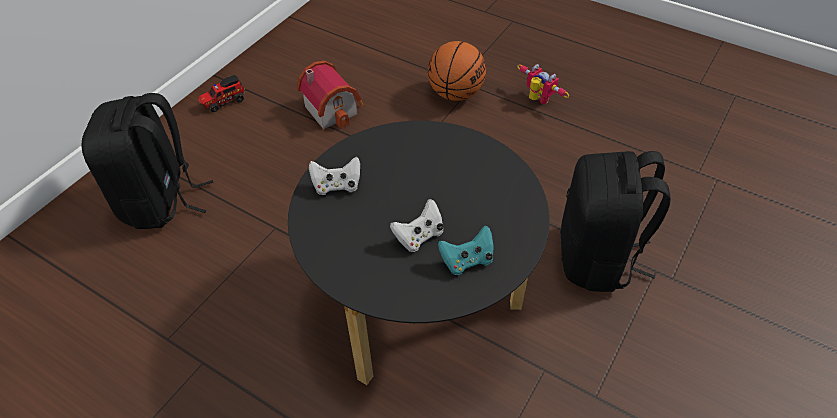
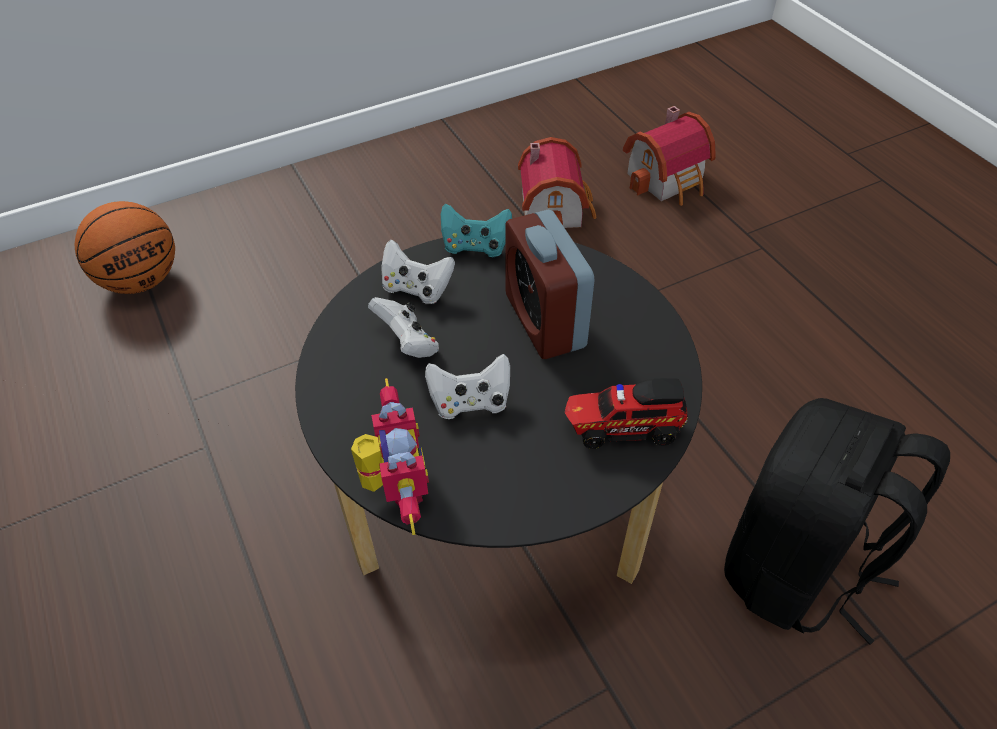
camera: 30 degrees right, 0 degrees up
black backpack [82,93,213,229] -> none
toy truck [199,75,245,112] -> toy truck moved to [564,378,688,449]
basketball [428,41,486,101] -> basketball moved to [75,201,175,294]
turquoise game controller [438,226,494,275] -> turquoise game controller moved to [441,203,512,257]
toy robot [517,64,569,104] -> toy robot moved to [351,378,429,535]
none -> white game controller [368,297,439,358]
none -> alarm clock [505,210,595,359]
none -> toy house [623,106,716,206]

